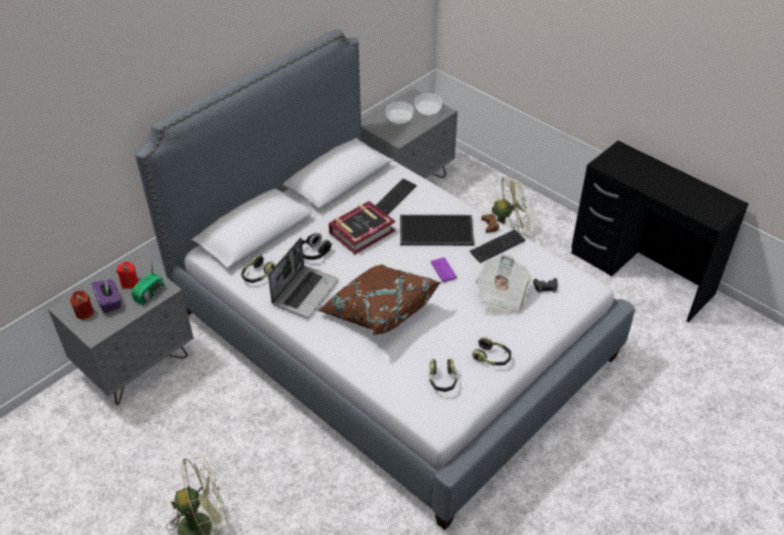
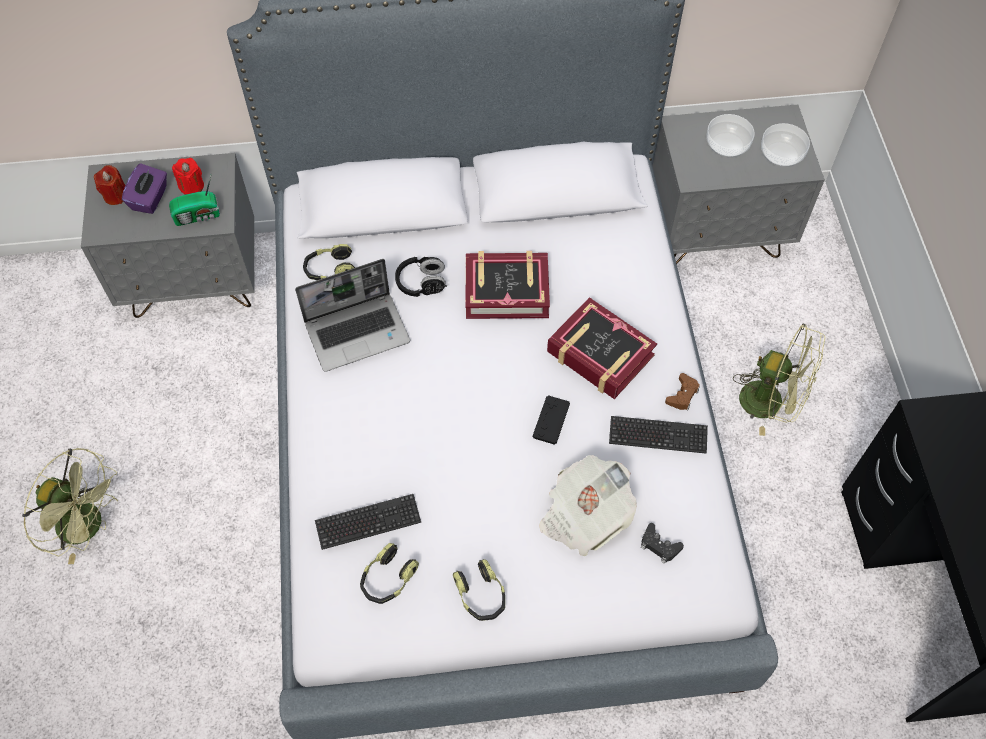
camera: 40 degrees right, 15 degrees up
brown pillow [317,264,441,335] -> none
keyboard [375,178,417,215] -> keyboard moved to [315,494,421,550]
tray [400,215,474,246] -> book [547,297,657,399]
purple game controller [431,257,457,282] -> black game controller [533,395,570,445]

